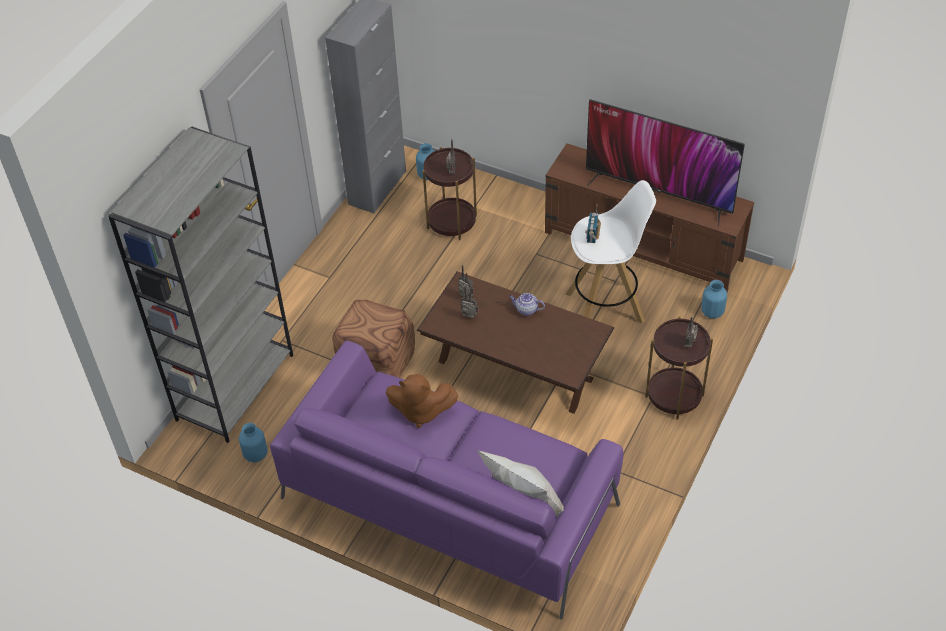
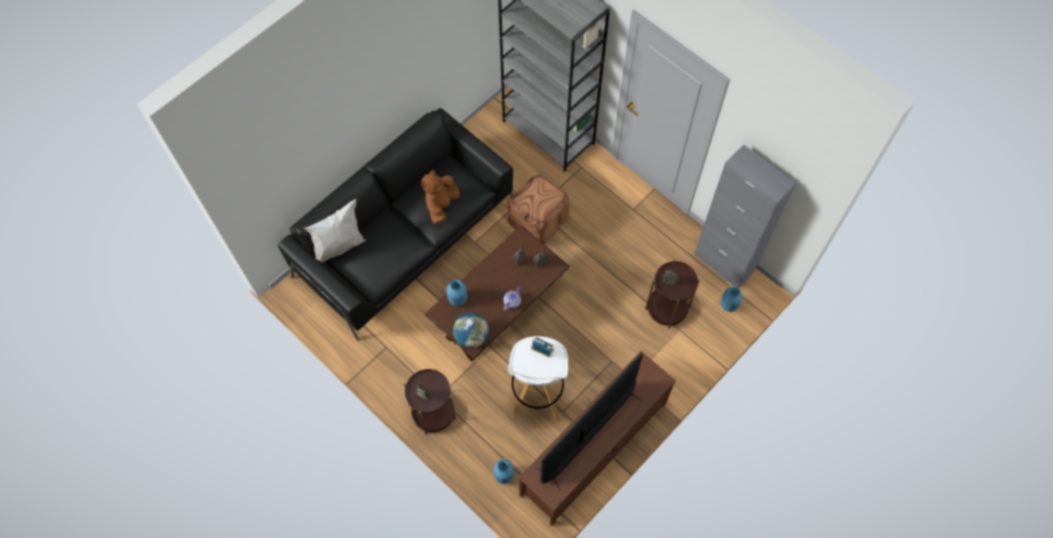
camera: 105 degrees right, 15 degrees up
blue vase [239,423,268,462] -> blue vase moved to [447,280,467,306]
purple sofa [270,341,623,620] -> black sofa [278,108,513,341]
none -> globe [453,312,489,348]

